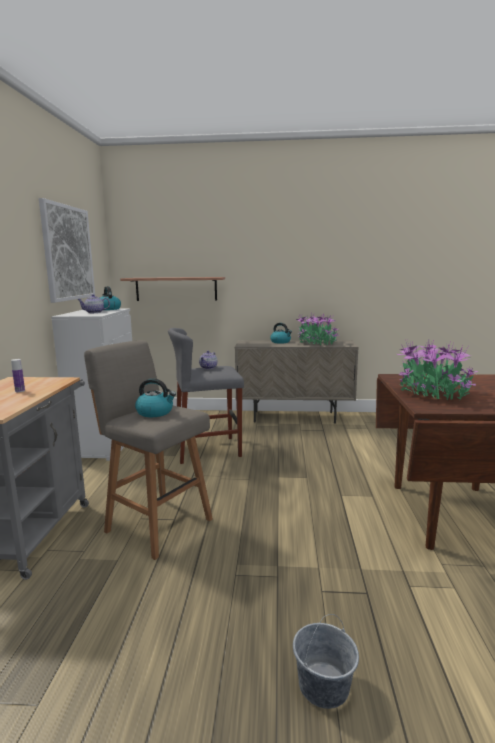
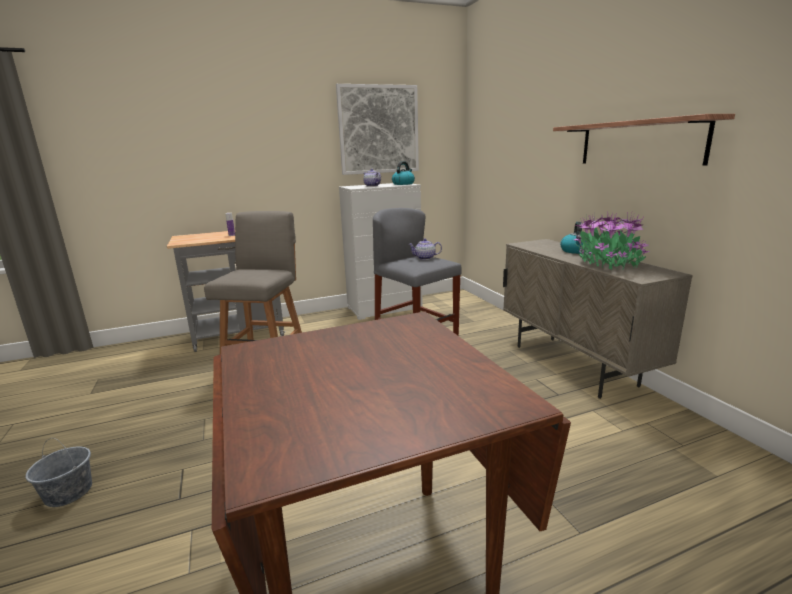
camera: 65 degrees right, 5 degrees up
shelf [120,277,225,301] -> shelf moved to [553,114,735,166]
kettle [135,378,176,417] -> none
potted plant [397,339,478,400] -> none

